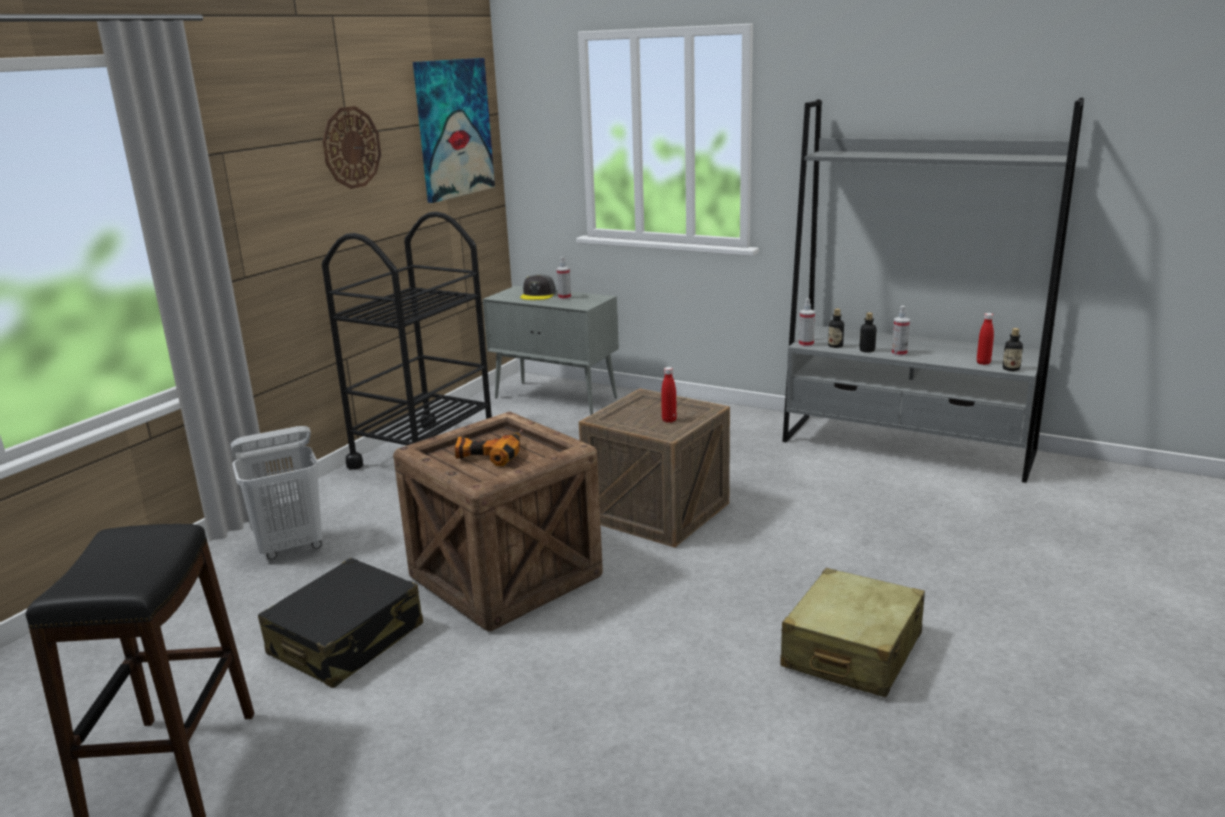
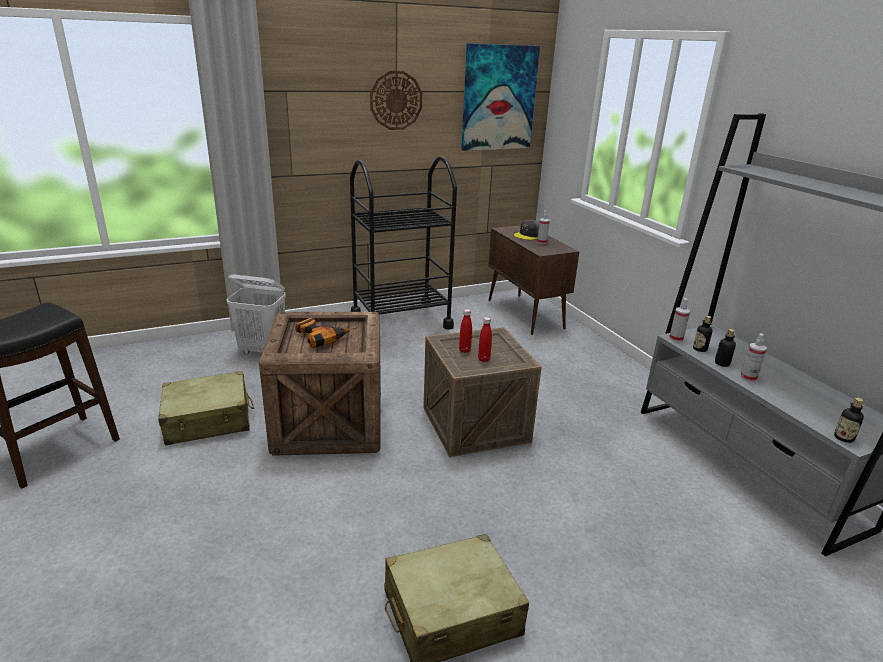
camera: 35 degrees right, 5 degrees up
black suitcase [258,558,423,688] -> beige suitcase [158,371,254,445]
grey cabinet [483,286,619,415] -> brown cabinet [488,225,579,335]
red bottle [977,313,994,365] -> red bottle moved to [459,309,472,353]

